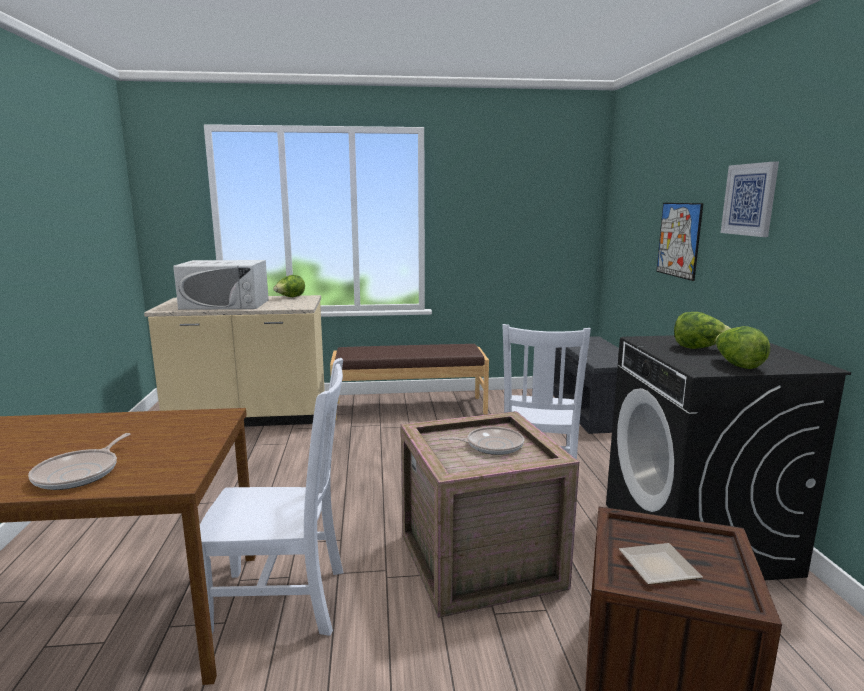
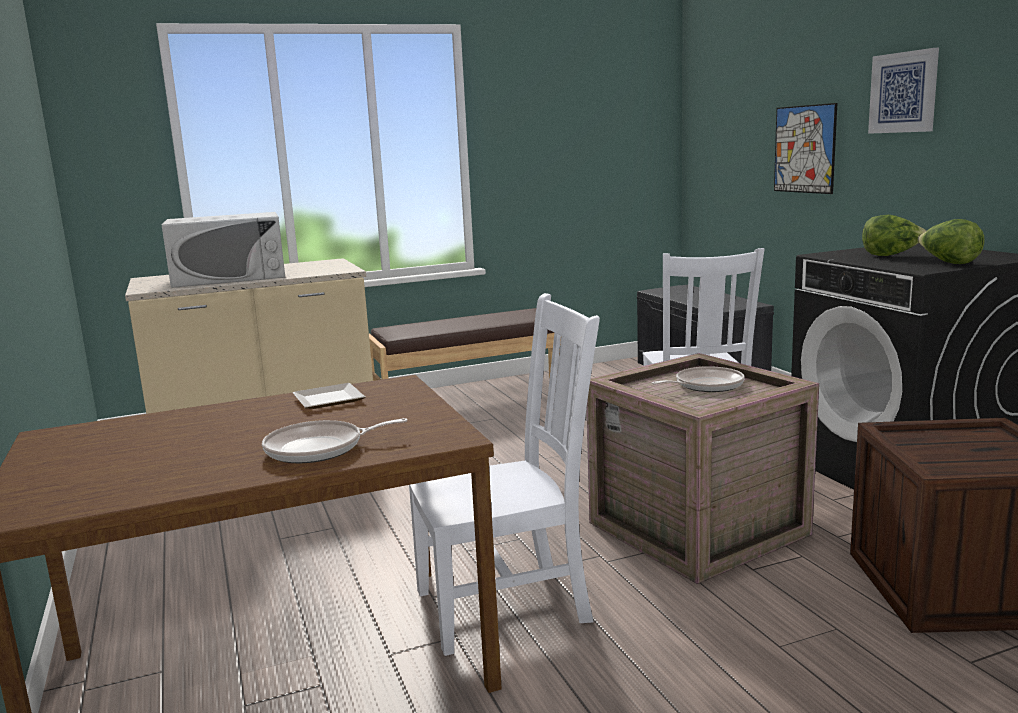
camera: 15 degrees left, 0 degrees up
frying pan [28,433,130,490] -> frying pan turned 75 degrees clockwise [262,418,408,463]
lettuce [273,275,305,297] -> none
plate [619,543,703,585] -> plate moved to [293,383,365,409]

